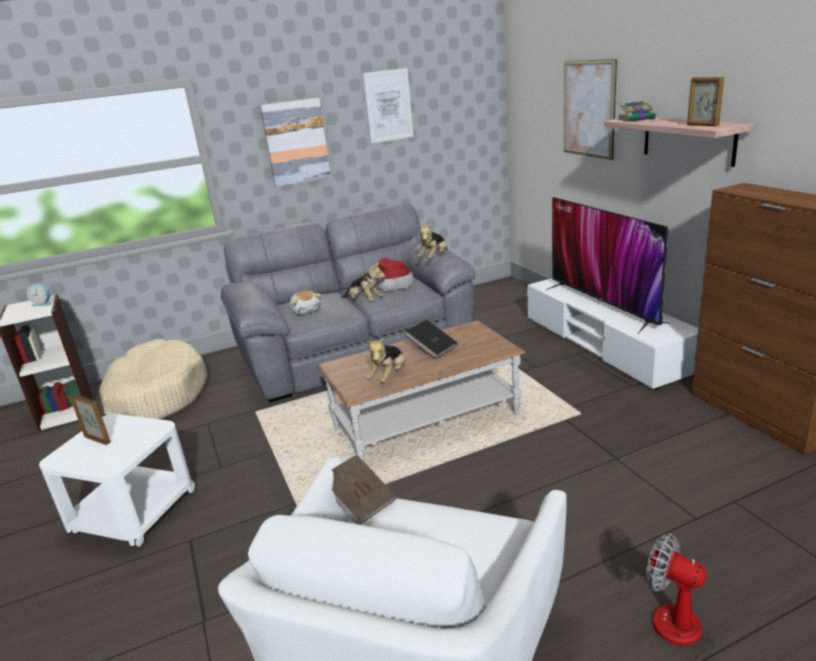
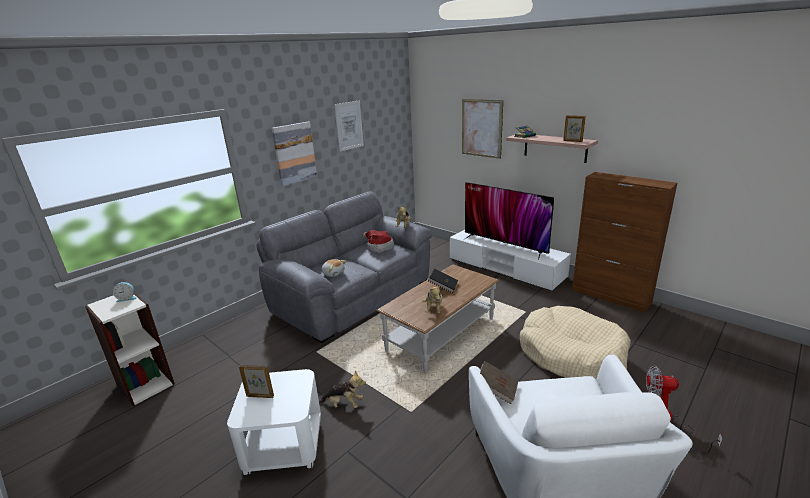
camera: 25 degrees left, 0 degrees up
beige dog bed [99,339,207,419] -> beige dog bed moved to [520,306,631,379]
plush toy [341,262,385,301] -> plush toy moved to [319,370,366,408]

